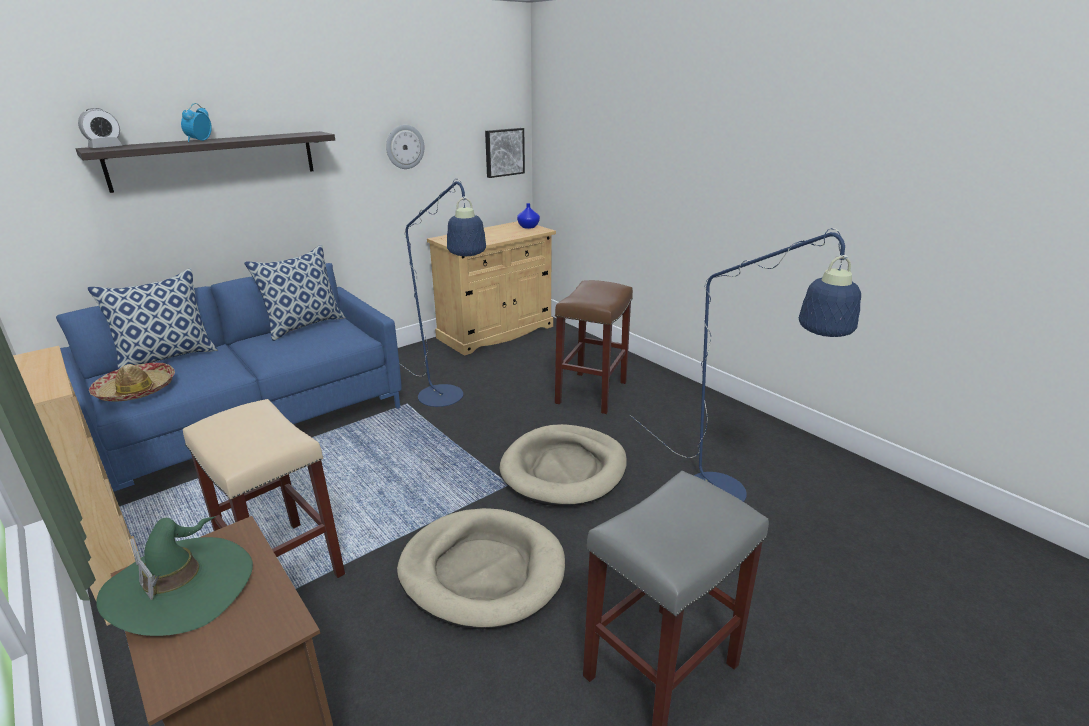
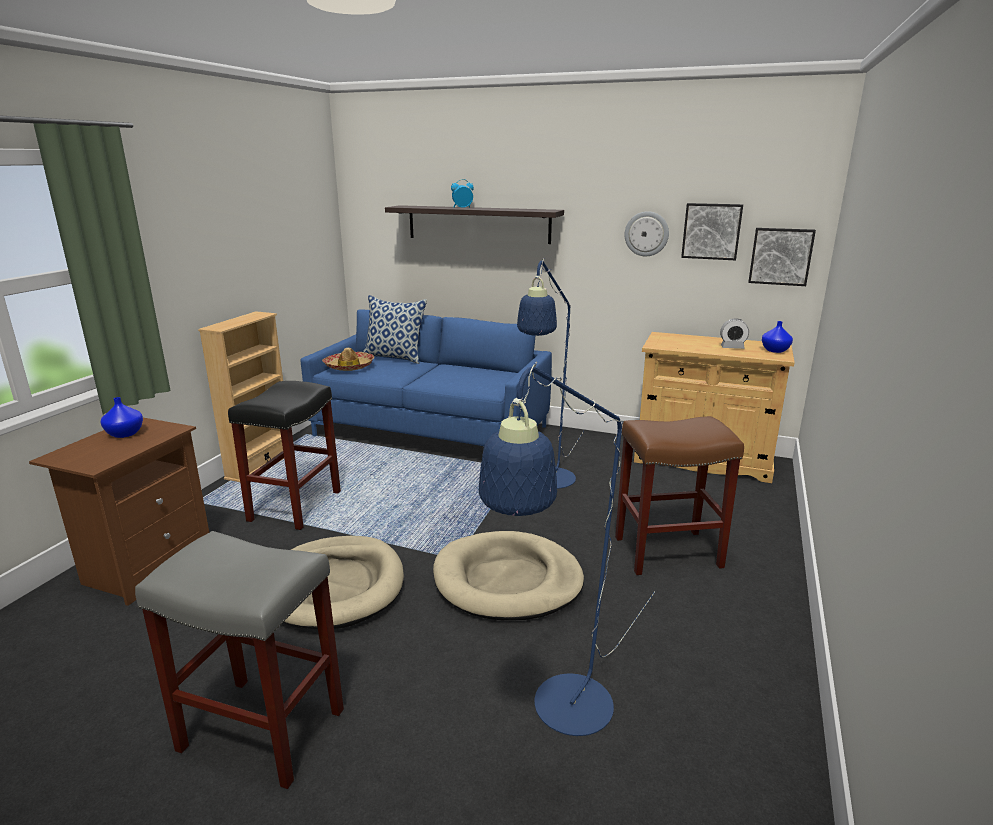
camera: 60 degrees right, 5 degrees down
alarm clock [78,108,122,148] -> alarm clock moved to [720,318,749,349]
green hat [96,516,253,636] -> blue vase [100,397,143,438]
beige stool [183,399,345,578] -> black stool [228,381,341,530]
pillow [244,245,346,341] -> none
none -> picture [681,203,743,260]

